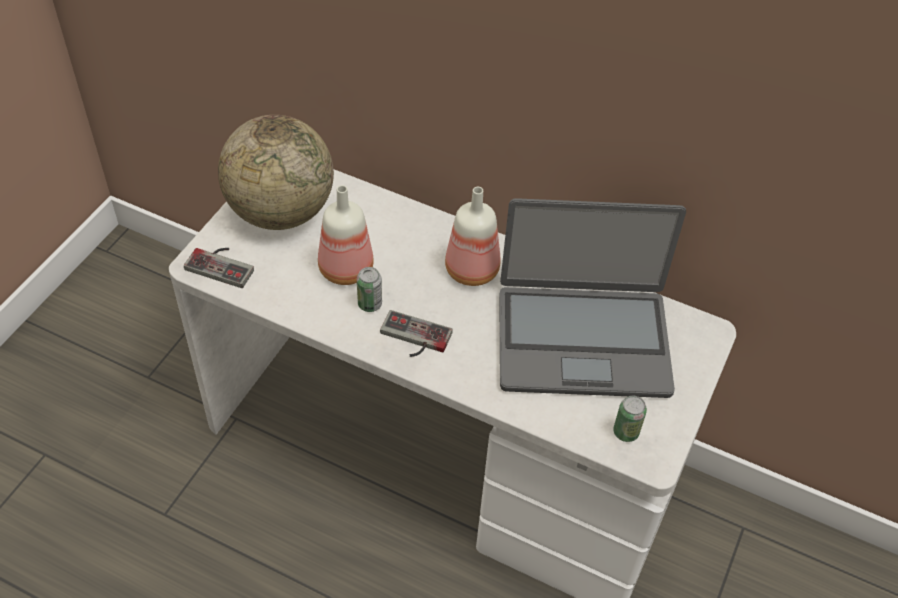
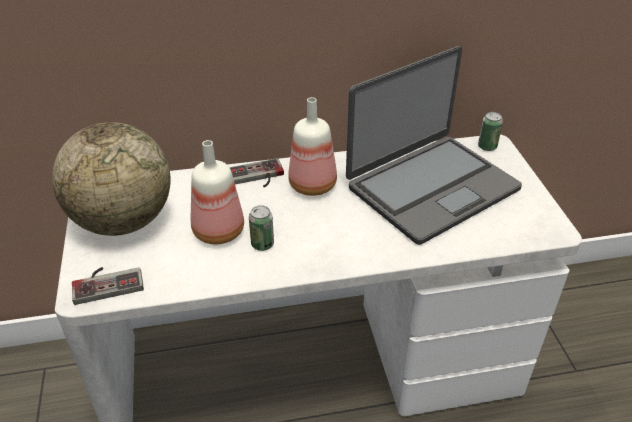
camera: 35 degrees left, 10 degrees down
game controller [380,310,453,357] -> game controller moved to [229,158,284,187]
can [613,396,647,442] -> can moved to [478,112,503,151]

